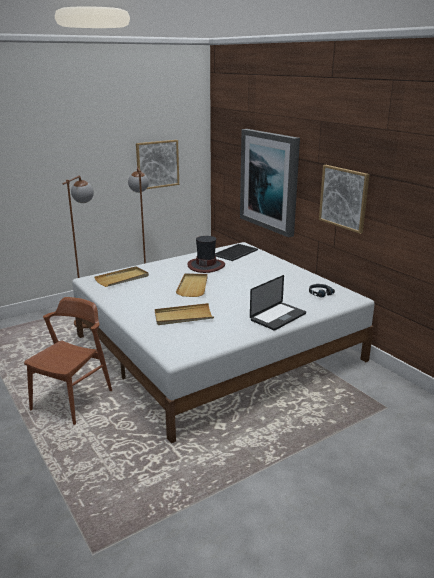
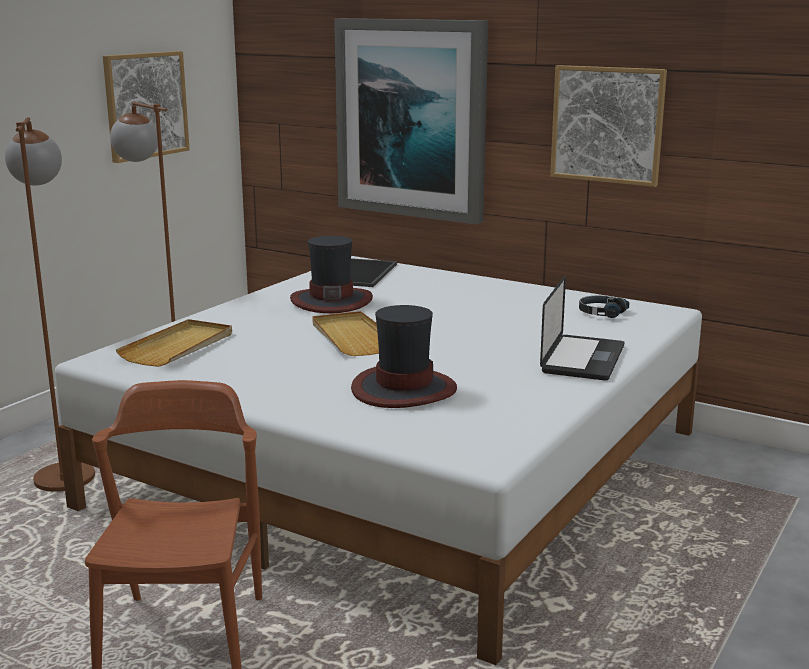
camera: 25 degrees left, 5 degrees down
beige tray [155,303,214,325] -> hat [351,305,457,408]

